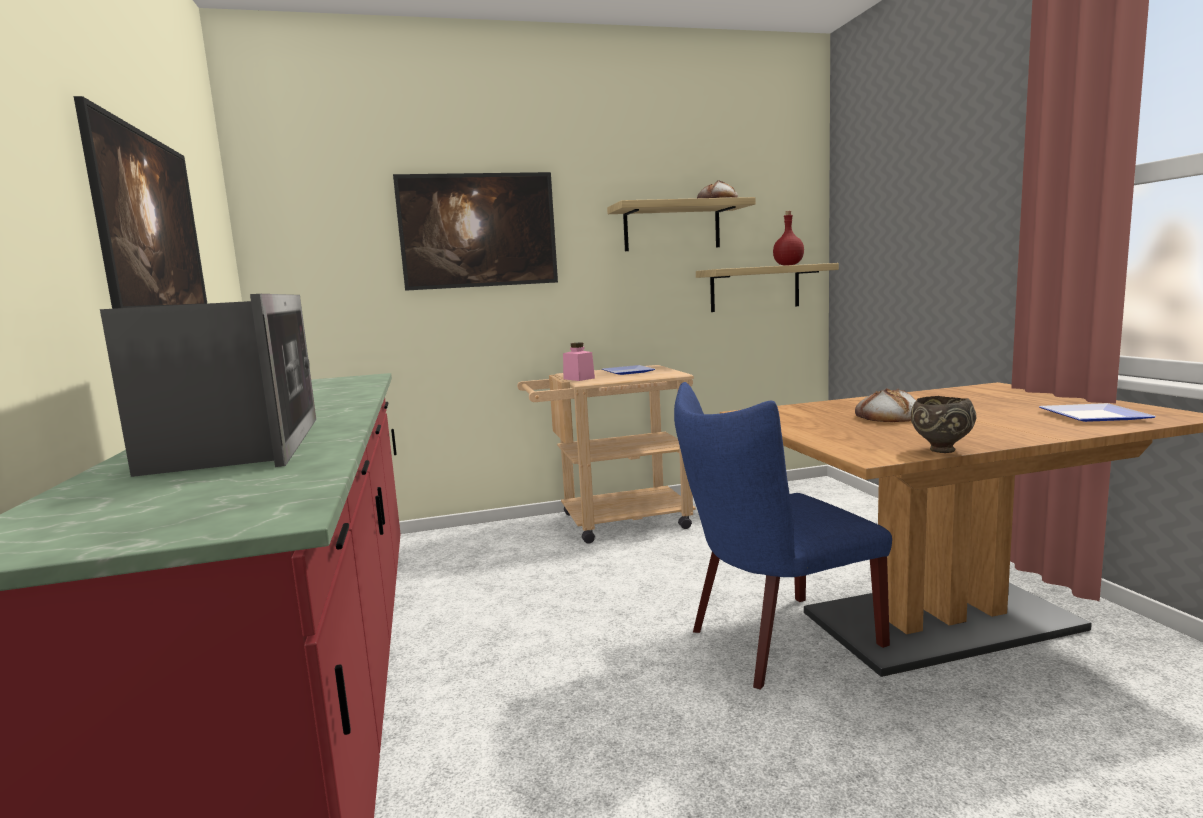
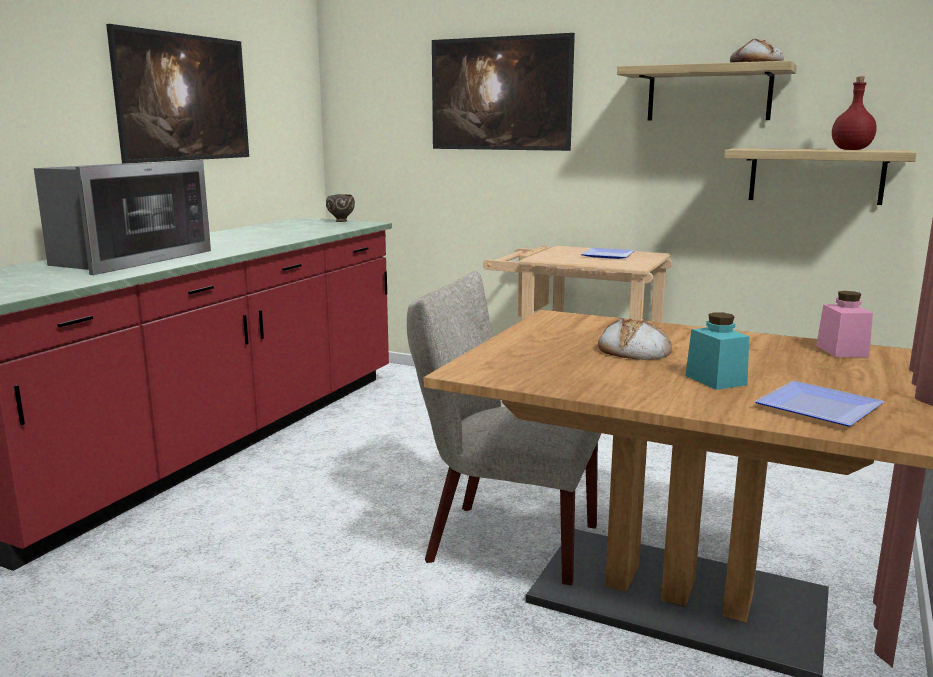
camera: 40 degrees right, 5 degrees up
pink jar [563,343,595,381] -> pink jar moved to [816,291,873,357]
blue chair [674,382,892,690] -> beige chair [407,272,601,586]
brown bowl [911,396,976,453] -> brown bowl moved to [326,194,355,222]
none -> turquoise jar [685,313,750,390]

